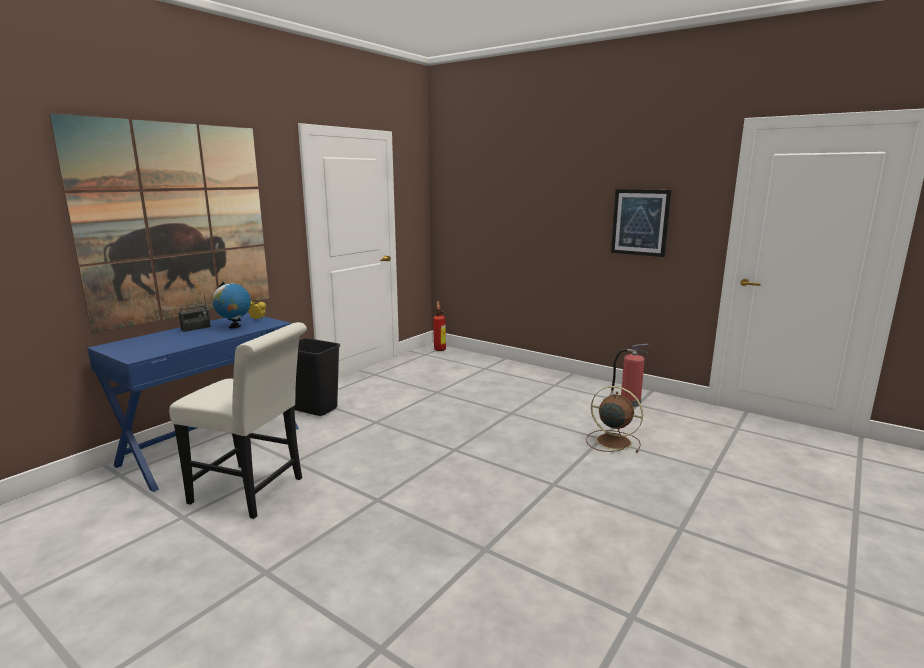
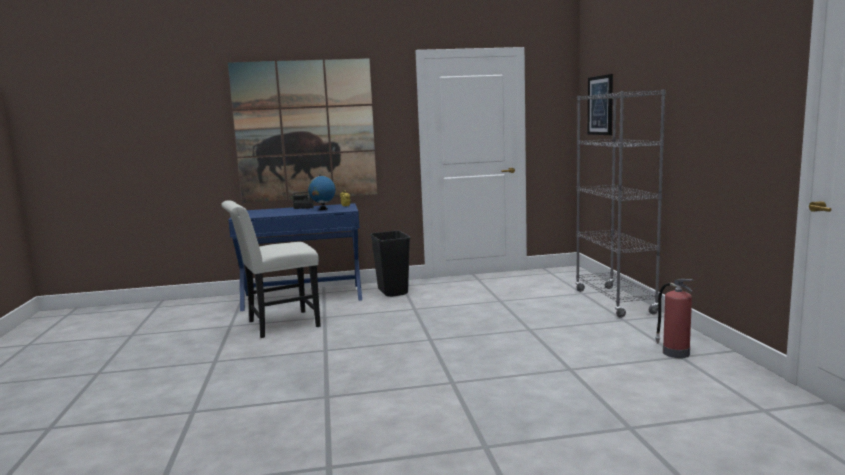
camera: 45 degrees right, 5 degrees down
white chair [169,322,307,519] -> white chair turned 90 degrees clockwise [221,200,321,338]
fire extinguisher [433,301,446,351] -> none
brown fan [586,386,643,453] -> none
picture [611,189,672,257] -> picture moved to [588,74,613,135]
none -> grey bookcase [575,89,665,318]

